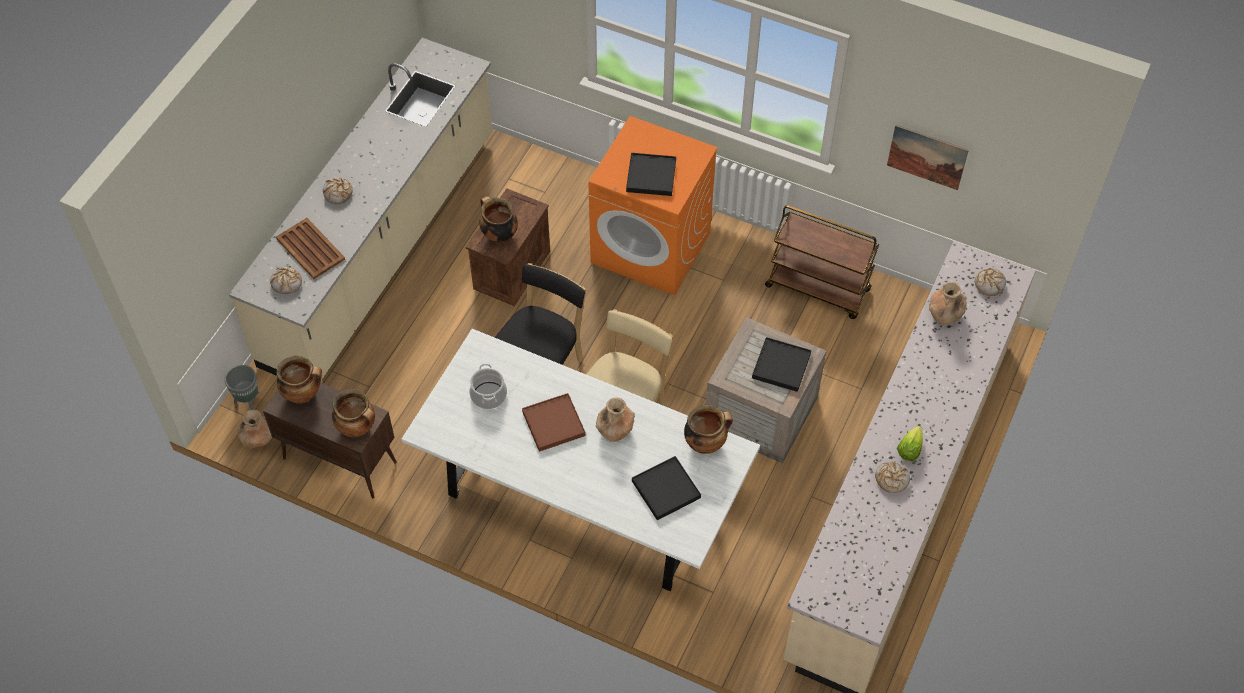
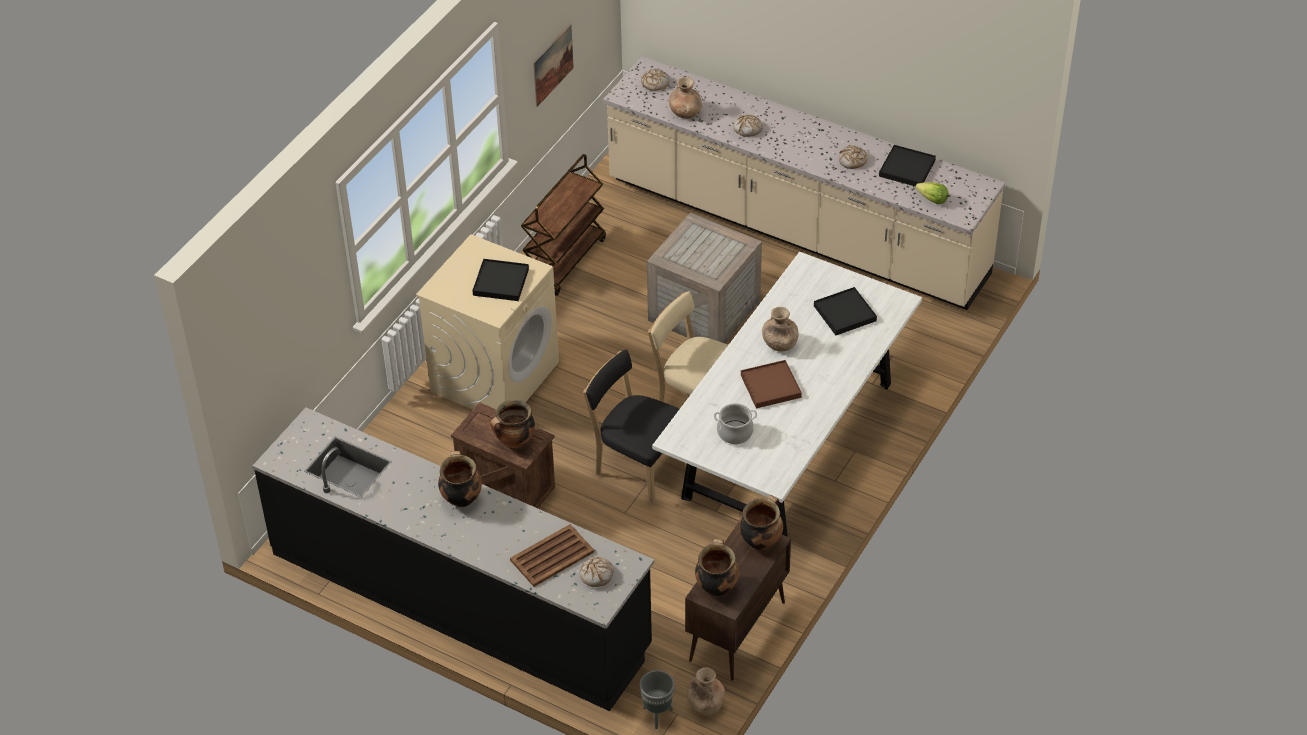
camera: 85 degrees left, 10 degrees down
beige counter [229,38,492,380] -> black counter [253,407,654,711]
bread [323,177,353,204] -> bread moved to [733,115,763,137]
orange washing machine [588,116,718,295] -> beige washing machine [416,234,559,409]
cooking pot [684,405,733,454] -> cooking pot moved to [438,451,482,507]
black tray [752,337,811,392] -> black tray moved to [879,145,936,186]
lettuce [897,426,923,461] -> lettuce moved to [915,182,948,204]

